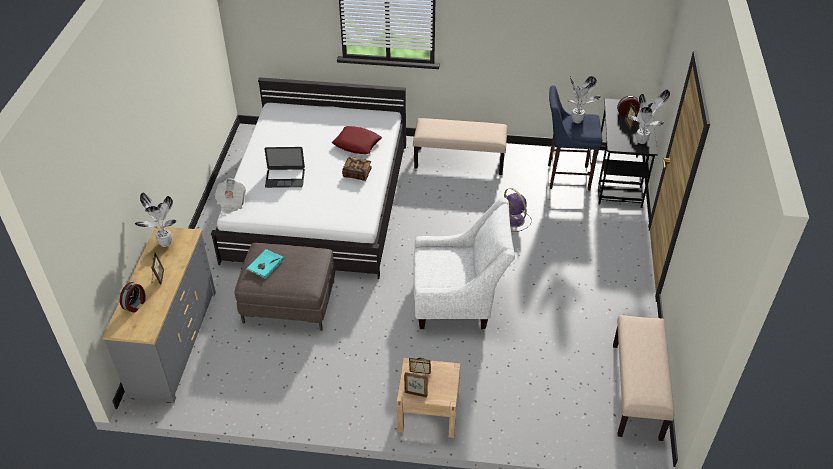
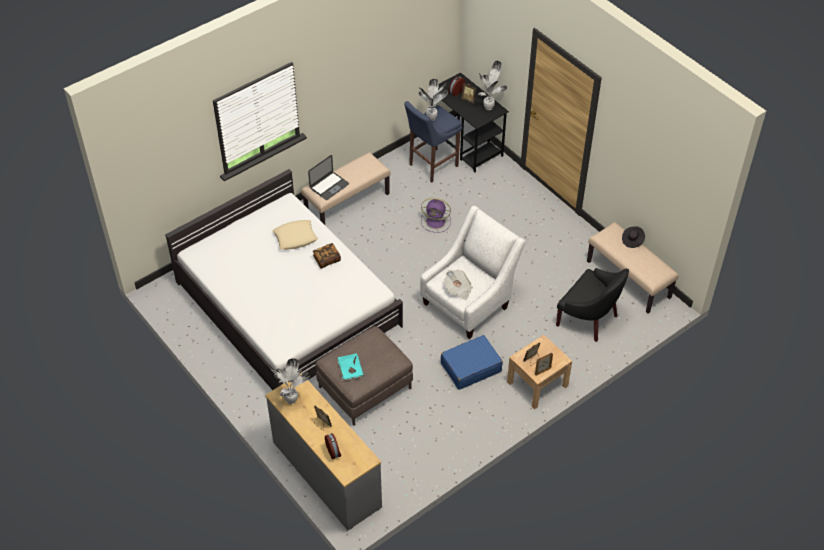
camera: 45 degrees left, 5 degrees up
newspaper [214,178,246,214] -> newspaper moved to [444,269,473,300]
laptop [264,147,305,188] -> laptop moved to [308,155,349,200]
red pillow [332,126,382,154] -> beige pillow [272,220,318,250]
none -> blue suitcase [441,335,503,390]
none -> black armchair [556,268,629,342]
none -> black hat [622,226,645,248]

